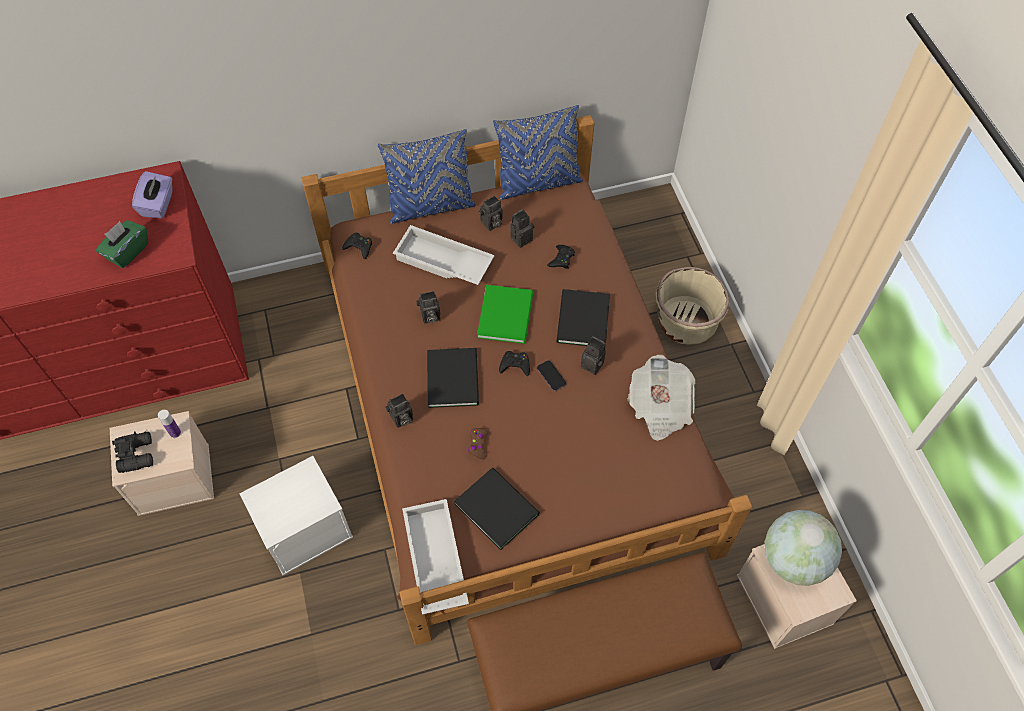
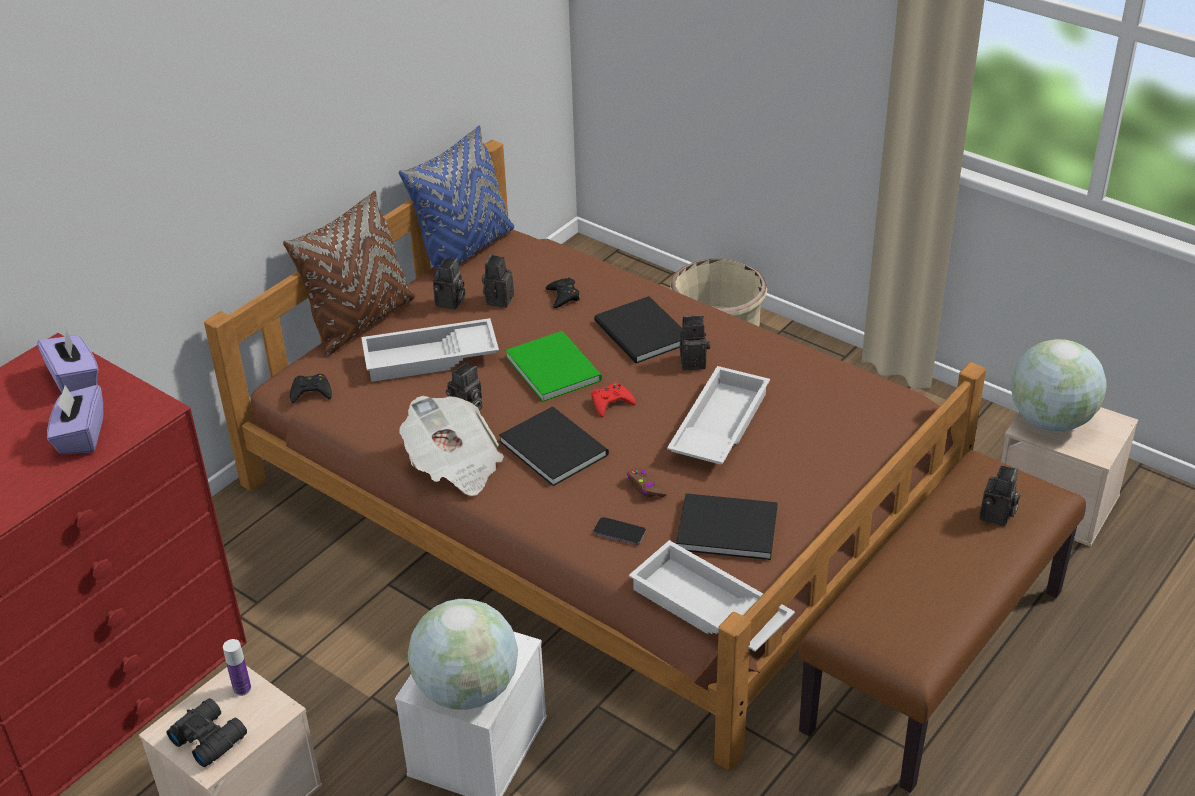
camera: 35 degrees left, 20 degrees down
green tissue box [96,220,148,268] -> purple tissue box [47,385,104,454]
blue pillow [378,129,476,224] -> brown pillow [283,191,415,357]
camera [385,393,413,428] -> camera moved to [979,465,1020,527]
black game controller [499,351,530,376] -> red game controller [591,383,636,417]
phone [537,360,567,391] -> phone moved to [593,517,646,545]
newspaper [628,355,695,441] -> newspaper moved to [399,396,504,496]
none -> globe [408,599,518,710]
none -> white tray [667,366,770,465]

